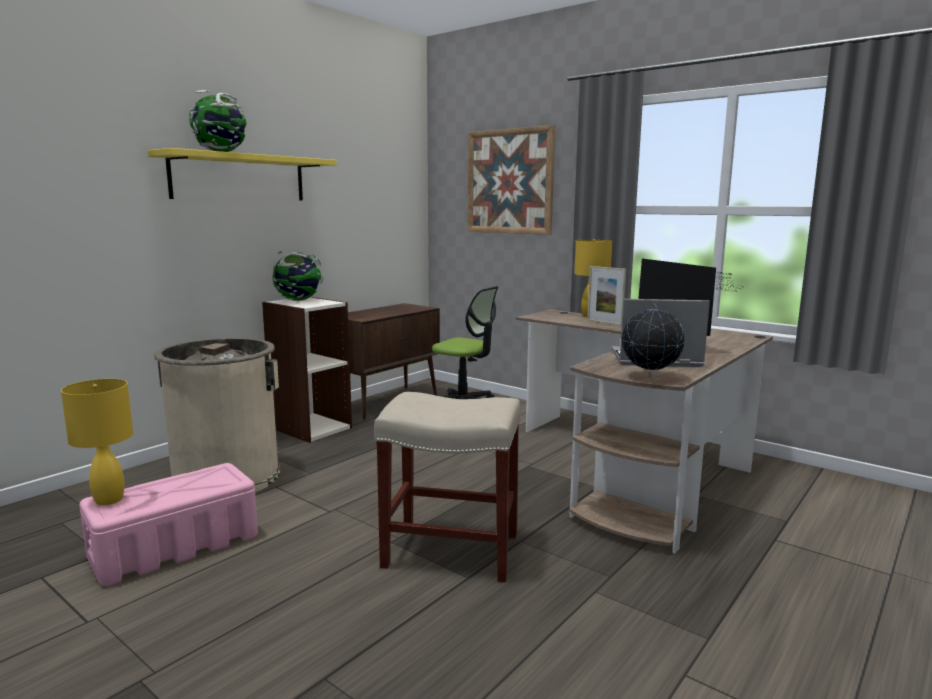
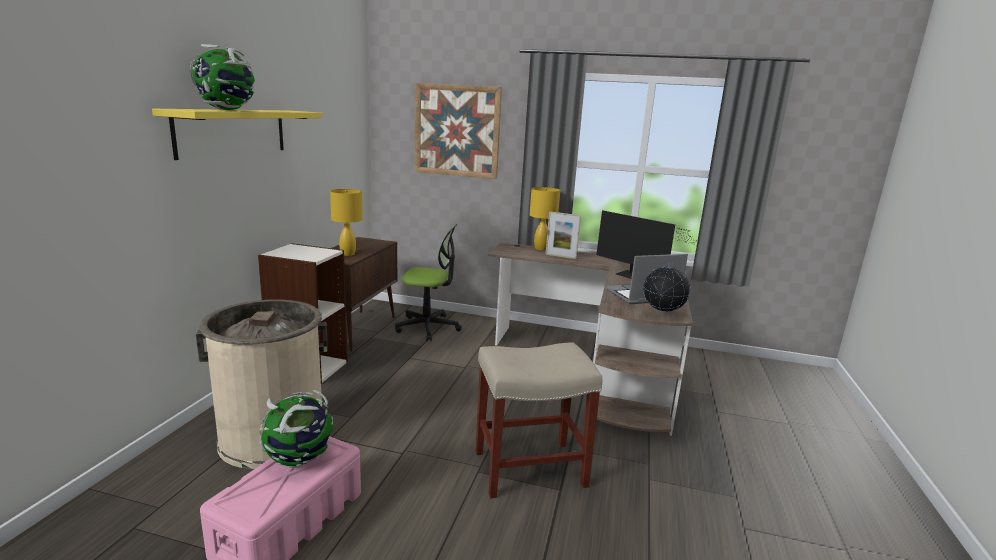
camera: 25 degrees left, 5 degrees up
yellow table lamp [61,379,133,505] -> yellow table lamp moved to [330,189,363,256]
globe [272,251,324,301] -> globe moved to [259,390,333,468]

